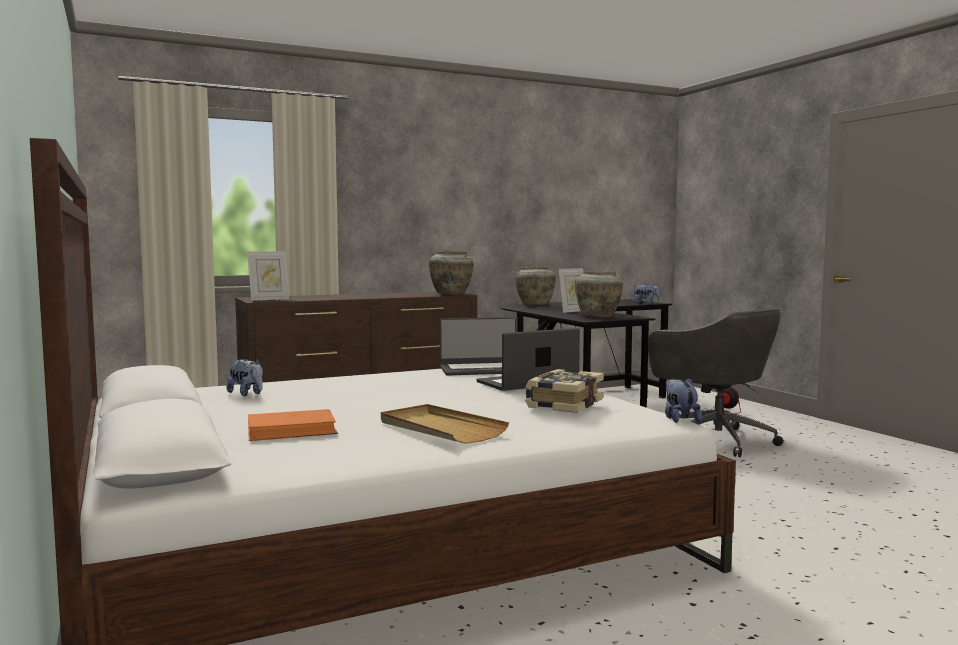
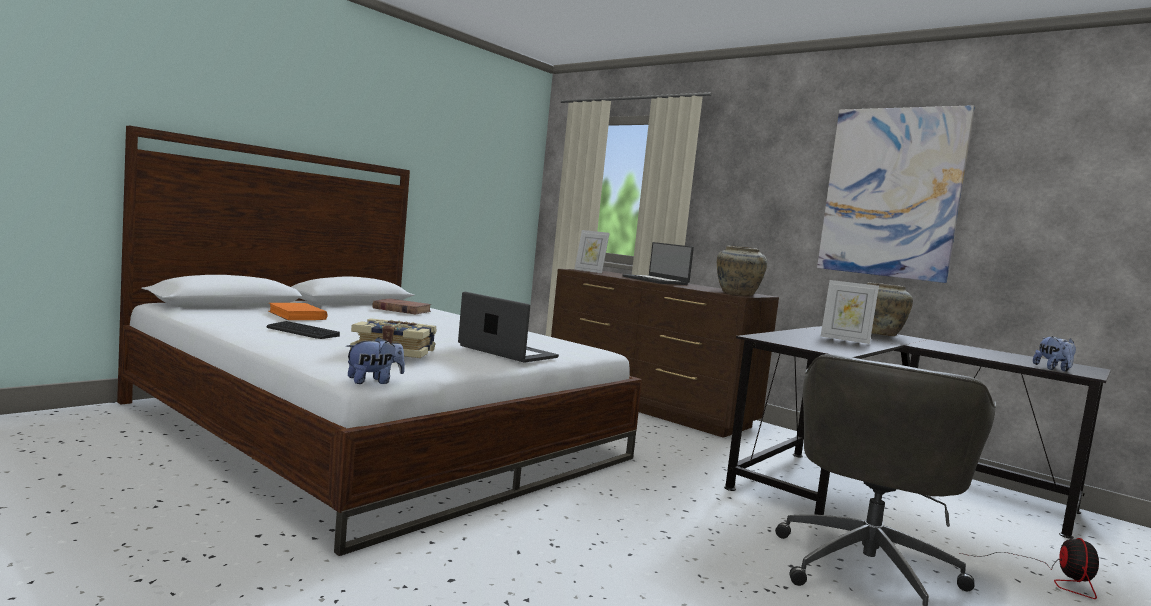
camera: 65 degrees right, 0 degrees up
plush toy [227,359,263,396] -> brown book [373,299,432,315]
beige tray [381,404,509,444] -> keyboard [266,321,340,339]
laptop [440,317,517,376] -> laptop moved to [622,242,694,285]
beige vase [575,271,623,317] -> none
none -> picture [817,105,975,283]

